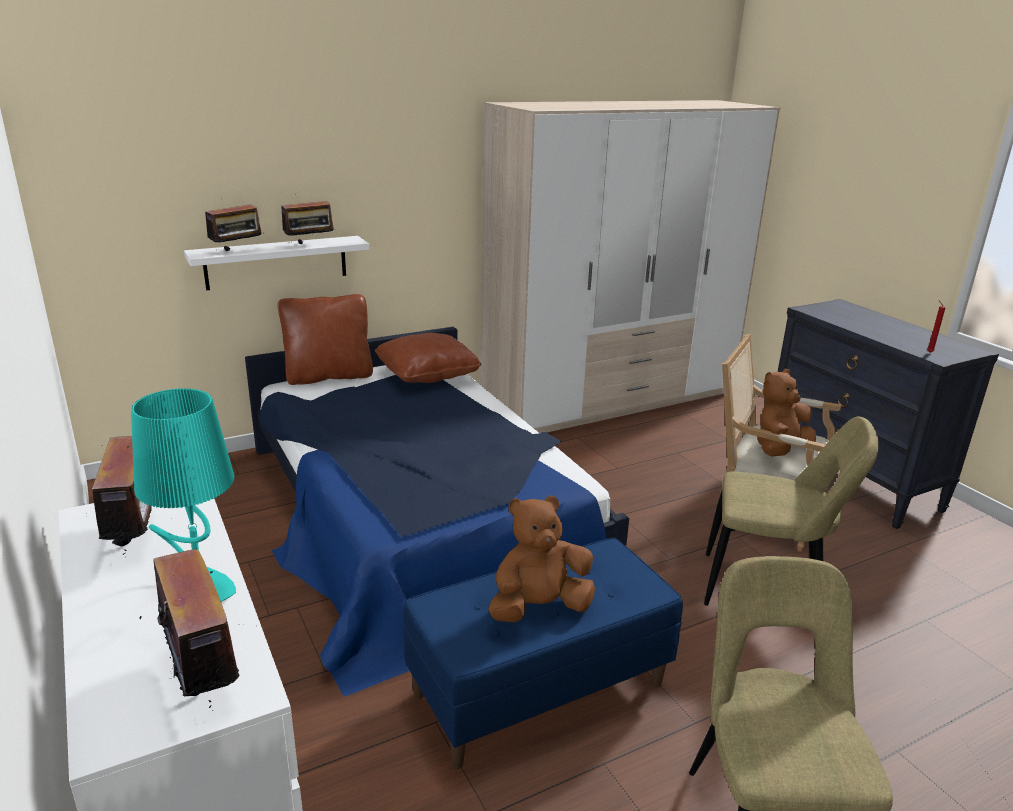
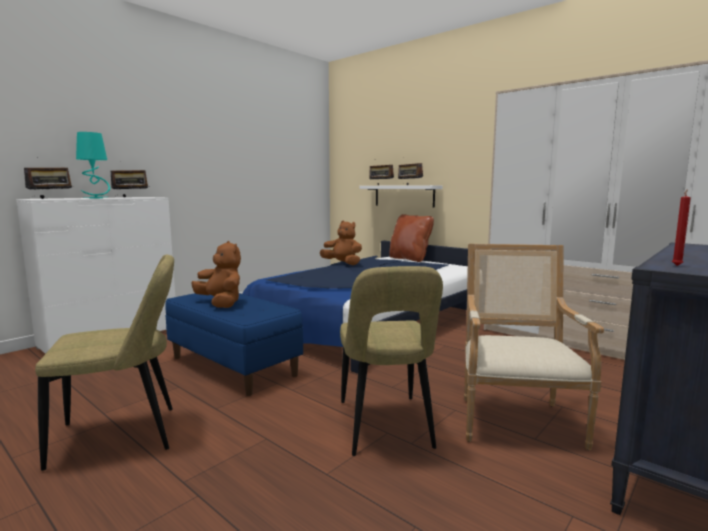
camera: 70 degrees right, 15 degrees down
brown pillow [375,333,481,383] -> none
brown plush toy [757,369,816,456] -> brown plush toy moved to [320,221,362,265]

